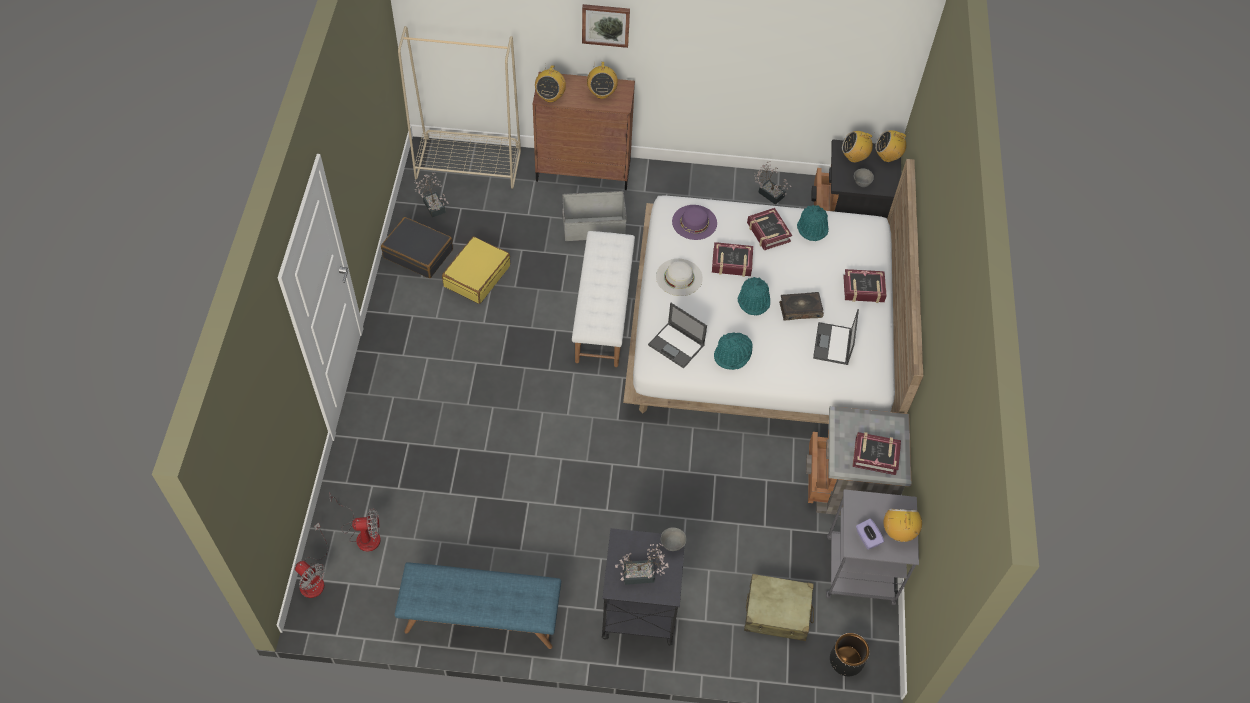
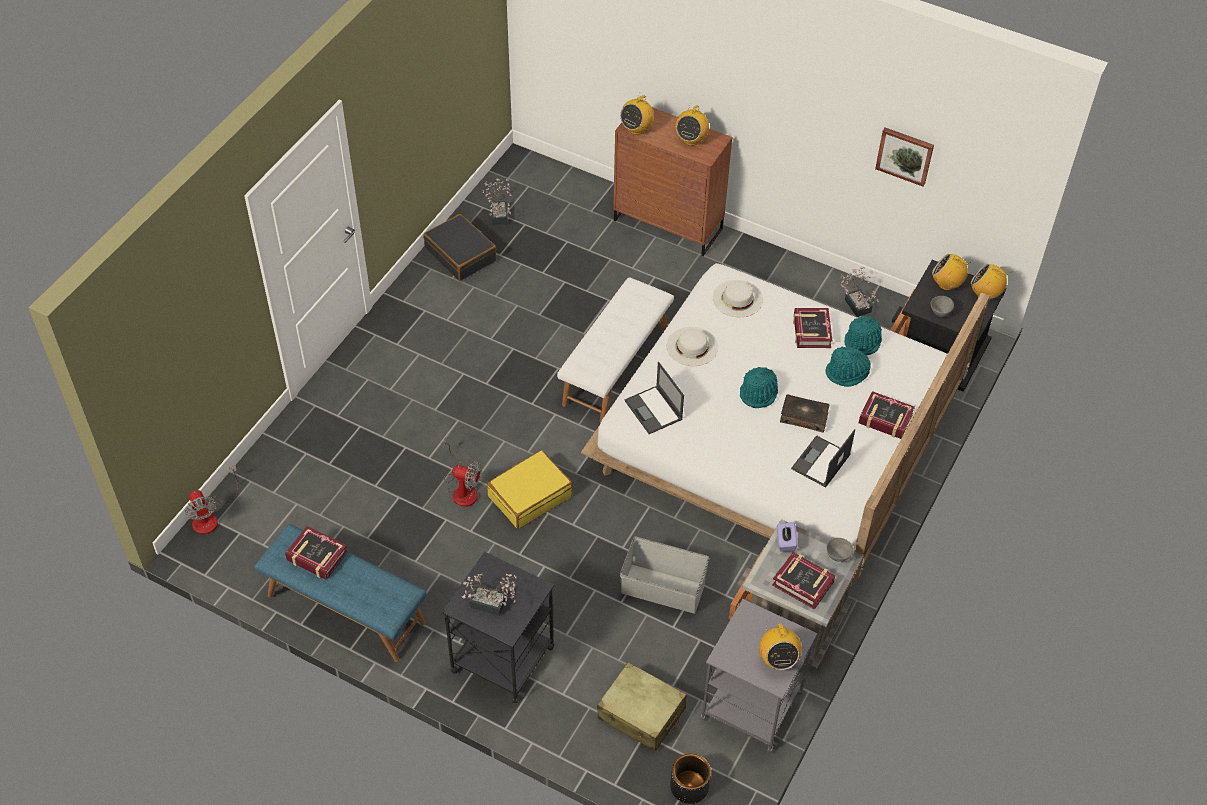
camera: 25 degrees right, 5 degrees down
fan [329,493,381,552] -> fan moved to [443,437,481,507]
beige clothes rack [398,26,521,189] -> none
yellow suitcase [442,236,510,304] -> yellow suitcase moved to [487,450,573,529]
grey storage box [562,191,627,241] -> grey storage box moved to [620,536,709,614]
picture [582,4,630,48] -> picture moved to [875,127,934,187]
grey bowl [661,527,687,551] -> grey bowl moved to [826,538,854,562]
purple hat [672,205,717,240] -> white hat [713,280,763,317]
book [712,242,753,277] -> book moved to [285,526,348,580]
turquoise hat [714,332,753,370] -> turquoise hat moved to [825,347,871,387]
purple tissue box [856,518,884,550] -> purple tissue box moved to [777,522,797,552]
radio [884,509,922,542] -> radio turned 150 degrees clockwise [759,621,802,670]

